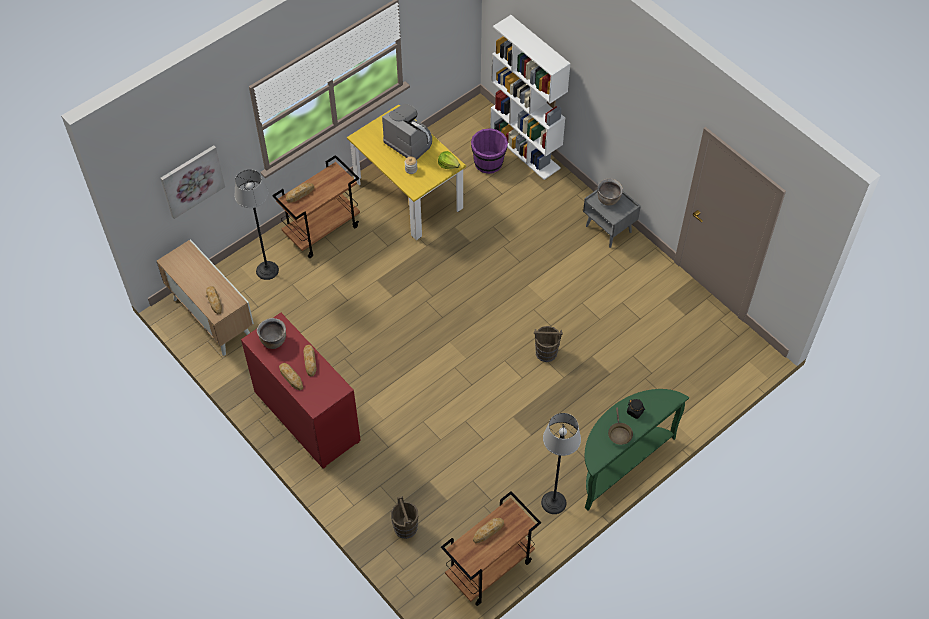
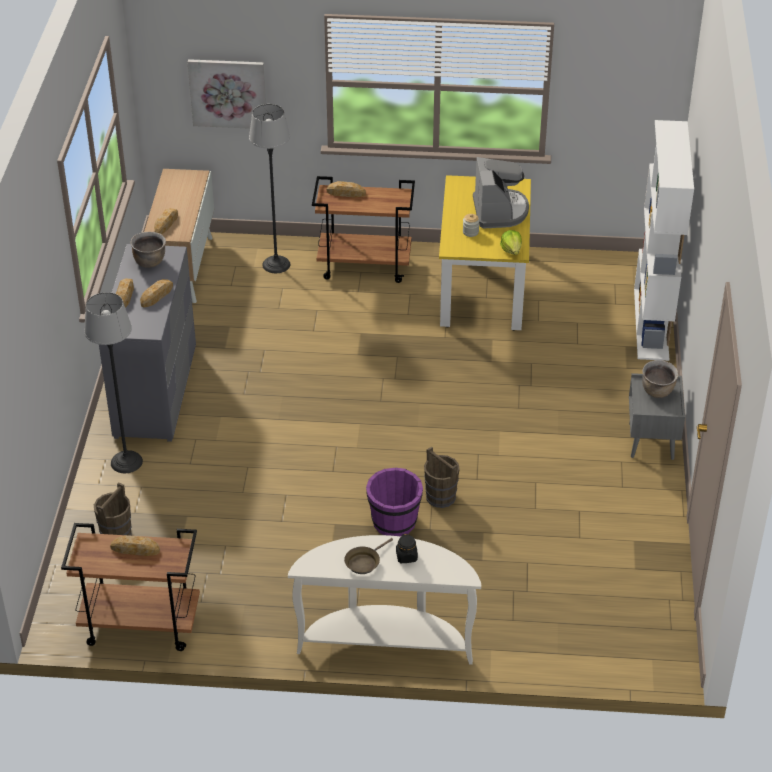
camera: 45 degrees right, 15 degrees down
red dresser [241,313,361,469] -> grey dresser [99,244,196,442]
purple bucket [471,128,508,174] -> purple bucket moved to [366,468,423,536]
floor lamp [541,413,581,514] -> floor lamp moved to [84,292,143,473]
green console table [585,389,689,510] -> white console table [288,535,481,665]

